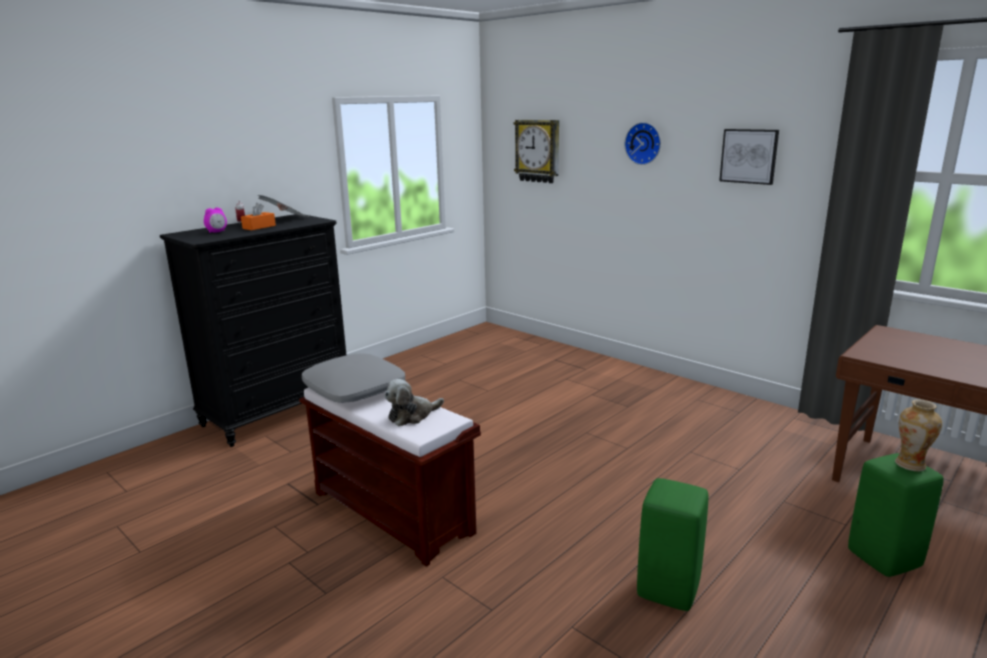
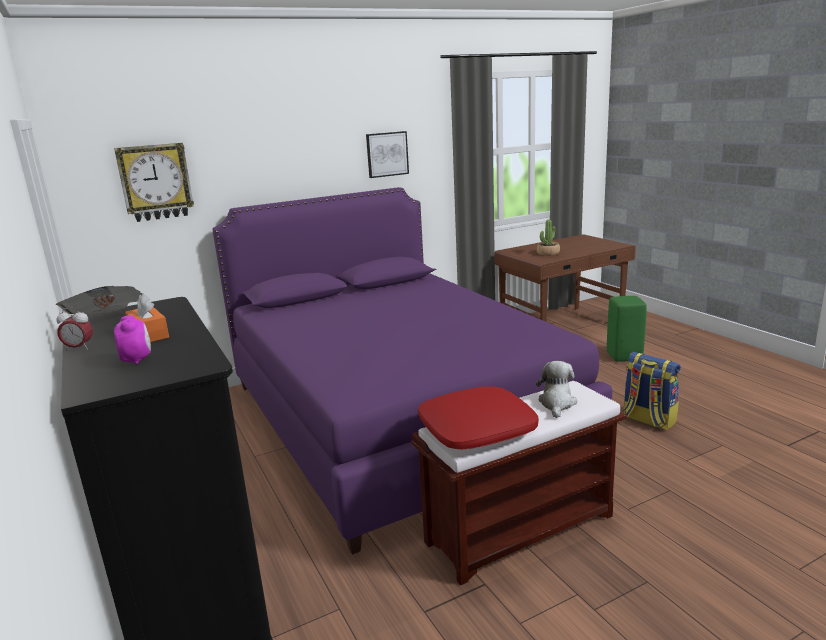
camera: 70 degrees left, 0 degrees up
grey pillow [302,353,405,403] -> red pillow [418,386,539,450]
plush toy [385,379,444,426] -> plush toy turned 150 degrees counterclockwise [536,361,577,418]
wall clock [625,122,661,165] -> none
green stool [637,478,708,611] -> backpack [622,352,681,431]
vase [895,399,942,471] -> none
none -> purple bed [212,187,613,555]
none -> potted plant [537,219,560,256]

